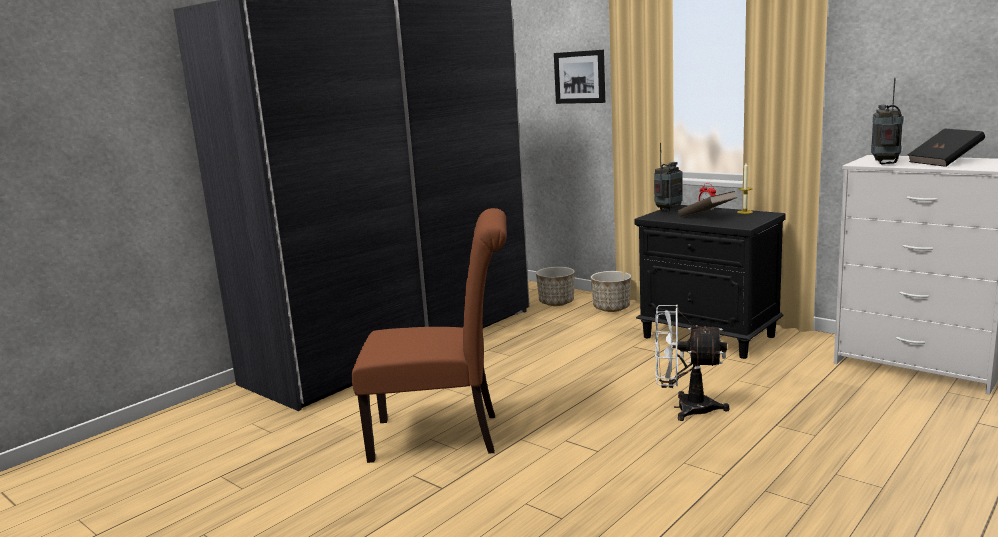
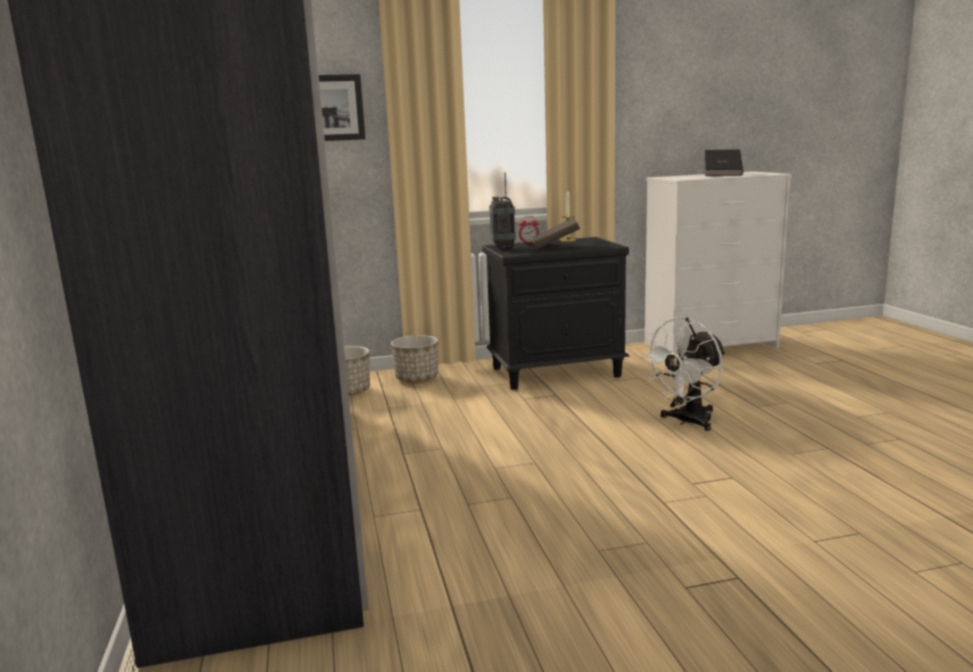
camera: 55 degrees left, 0 degrees up
brown chair [352,208,507,463] -> none
radio [871,78,904,165] -> none

